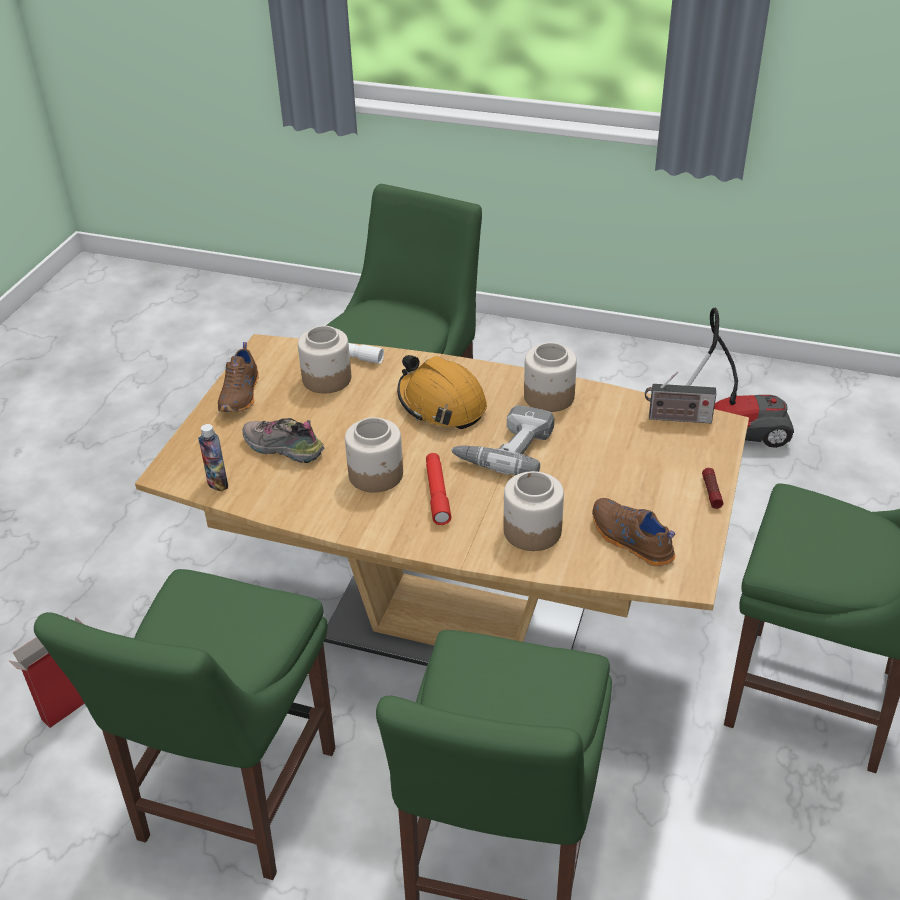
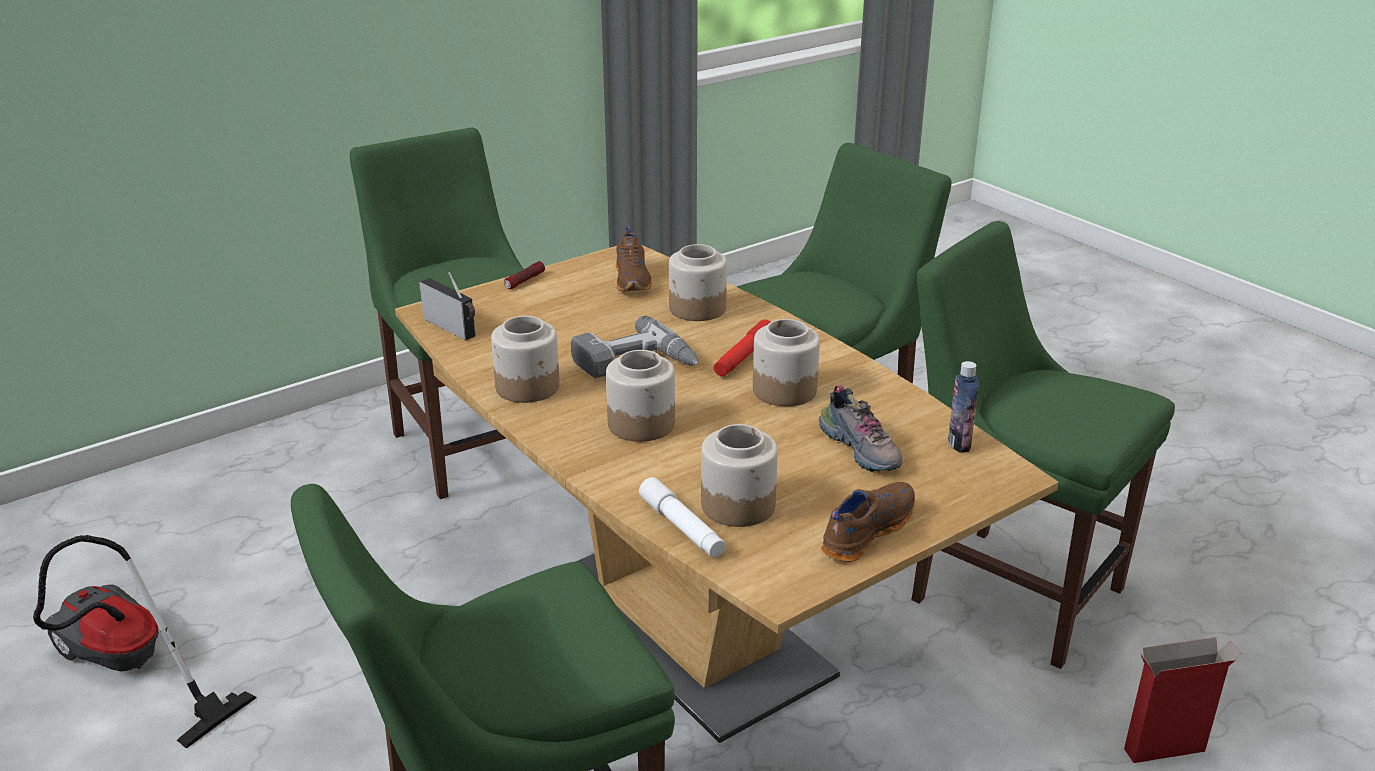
camera: 145 degrees left, 10 degrees down
green chair [34,569,335,880] -> green chair turned 105 degrees counterclockwise [912,221,1175,669]
orange hard hat [397,355,487,429] -> jar [606,350,675,442]

